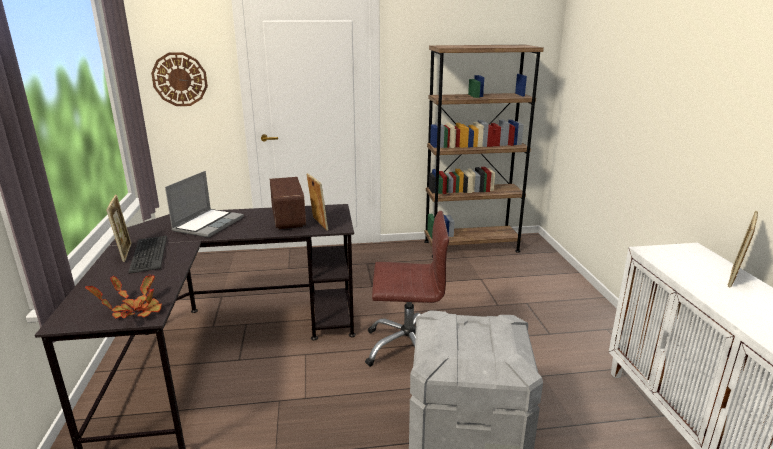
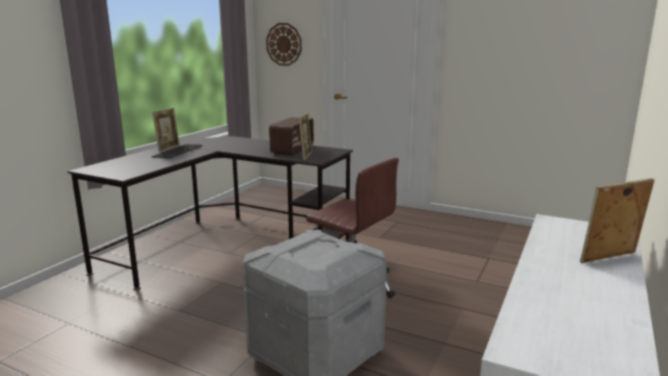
camera: 35 degrees right, 5 degrees down
potted plant [85,274,162,318] -> none
laptop [165,171,244,238] -> none
brown bookcase [424,45,544,257] -> none

